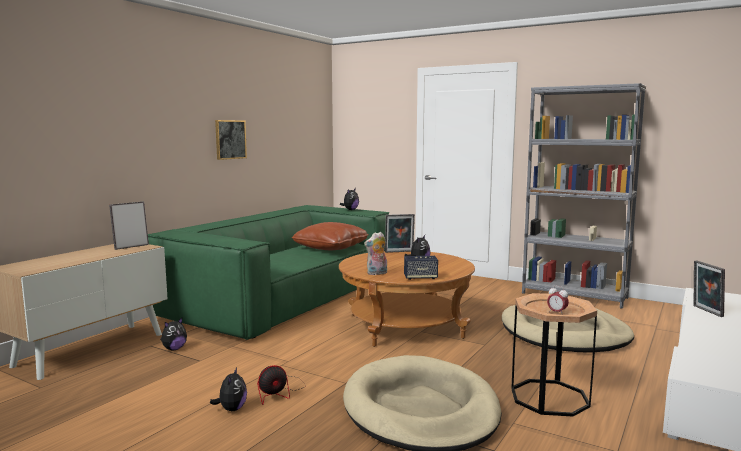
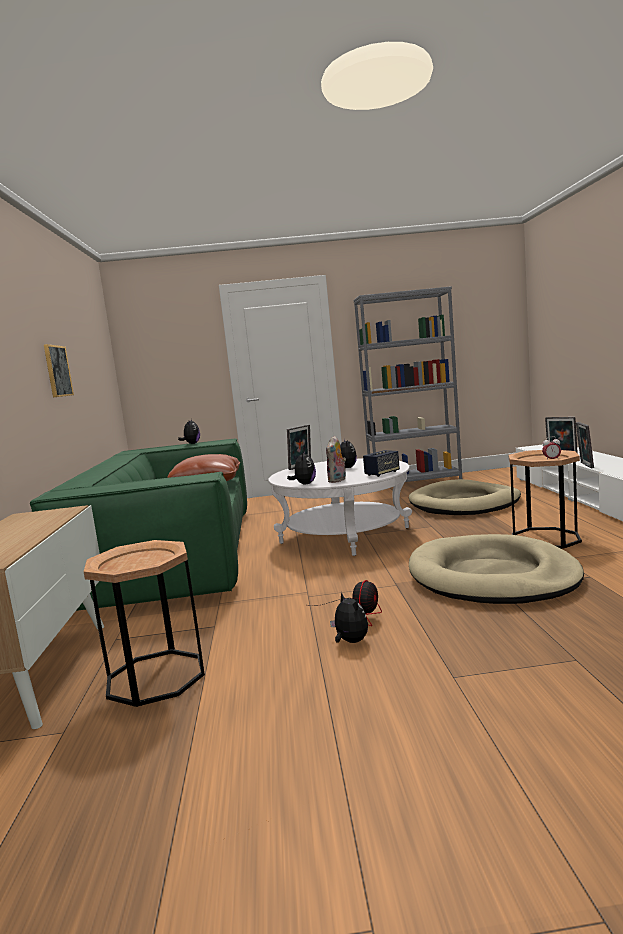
camera: 35 degrees left, 0 degrees up
picture frame [109,202,149,250] -> picture frame moved to [576,422,594,468]
plush toy [160,318,187,350] -> plush toy moved to [287,451,316,484]
brown coffee table [339,251,475,347] -> white coffee table [268,458,412,556]
none -> brown side table [83,540,205,707]

